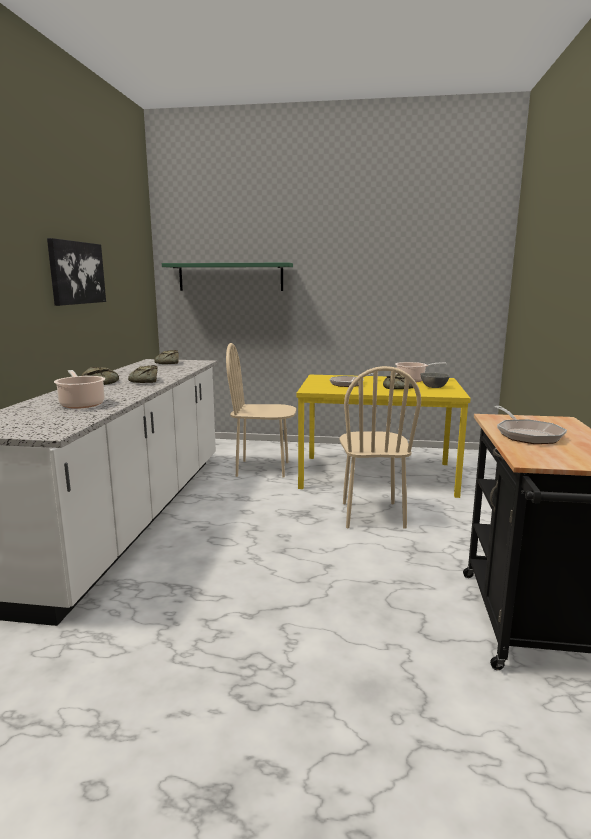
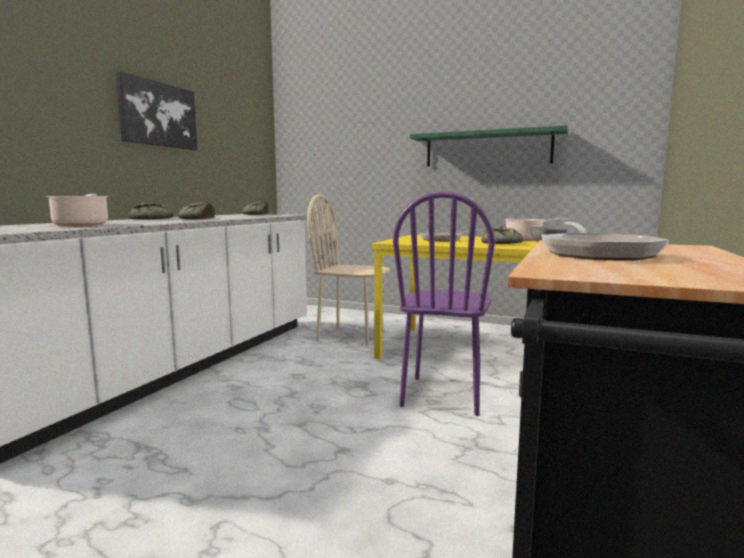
camera: 15 degrees right, 5 degrees down
green shelf [162,263,293,291] -> green shelf moved to [410,125,568,167]
beige chair [339,366,421,529] -> purple chair [393,191,495,416]

